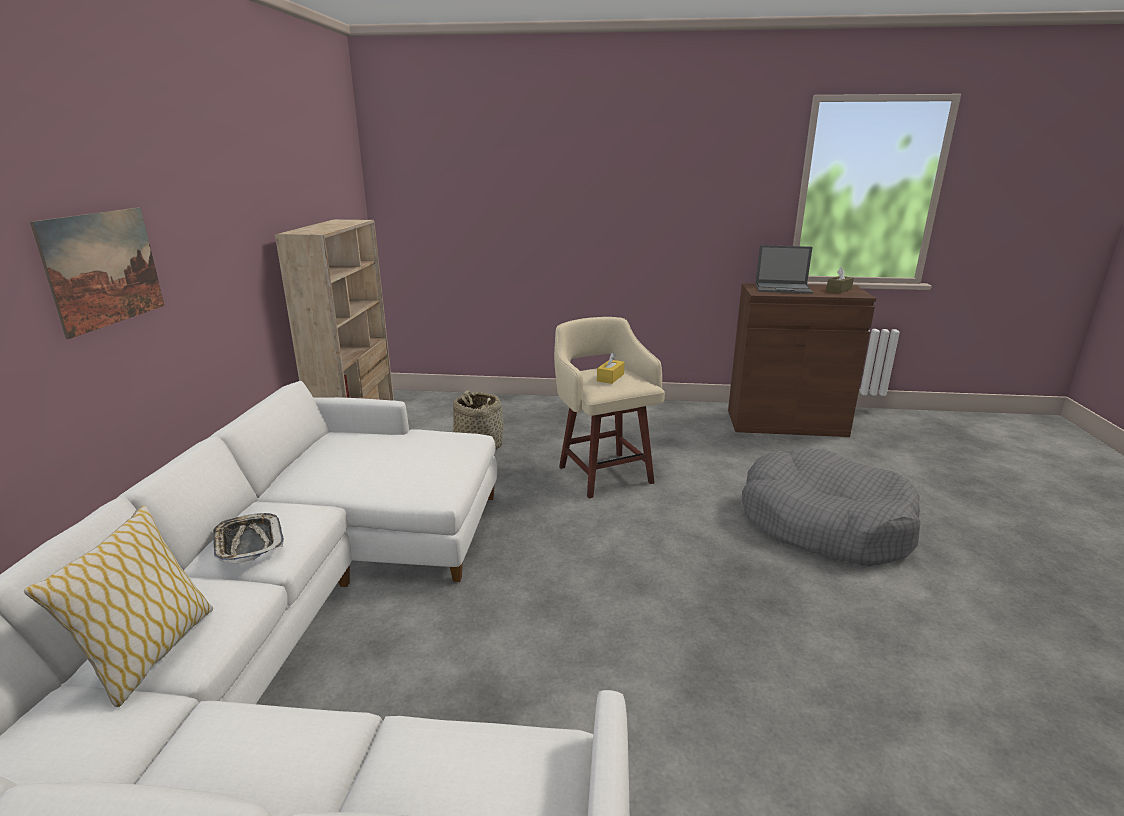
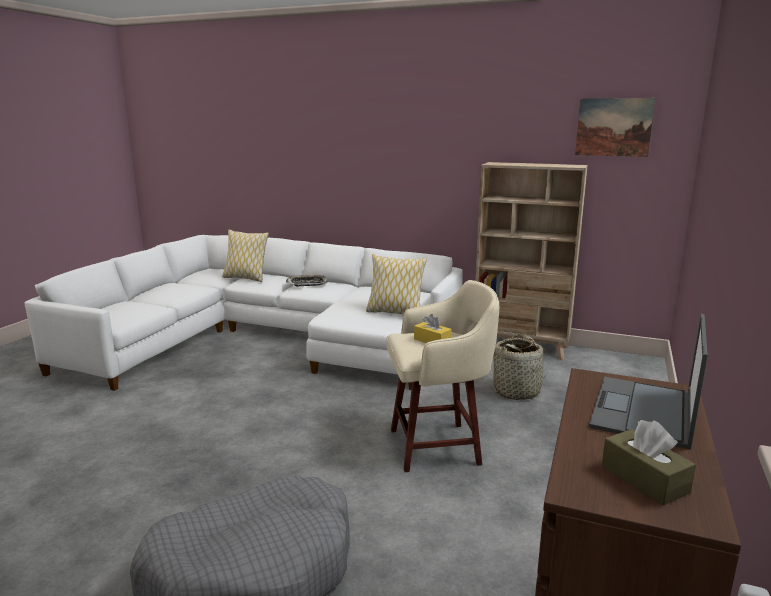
camera: 105 degrees right, 5 degrees down
picture [30,207,165,339] -> picture moved to [575,98,656,157]
none -> pillow [366,254,427,315]

